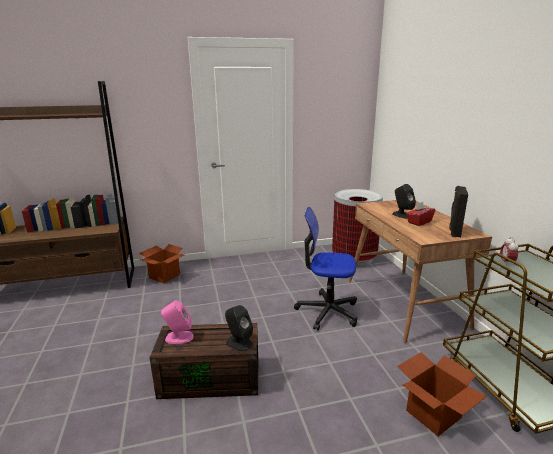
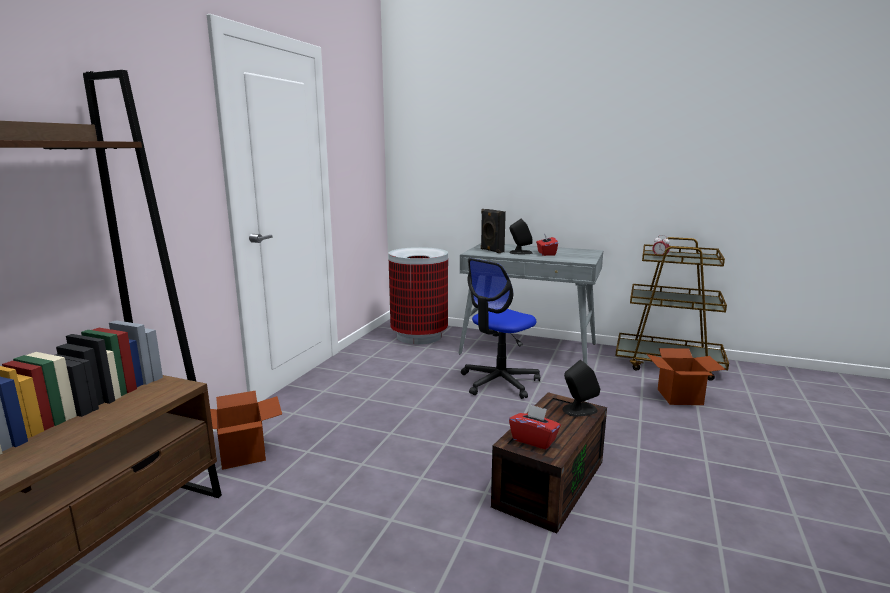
camera: 55 degrees left, 5 degrees down
pink speaker [161,300,194,344] -> red tissue box [509,404,561,450]
brown desk [349,200,492,343] -> grey desk [459,243,603,364]
black speaker [449,186,468,237] -> black speaker moved to [481,209,506,253]

